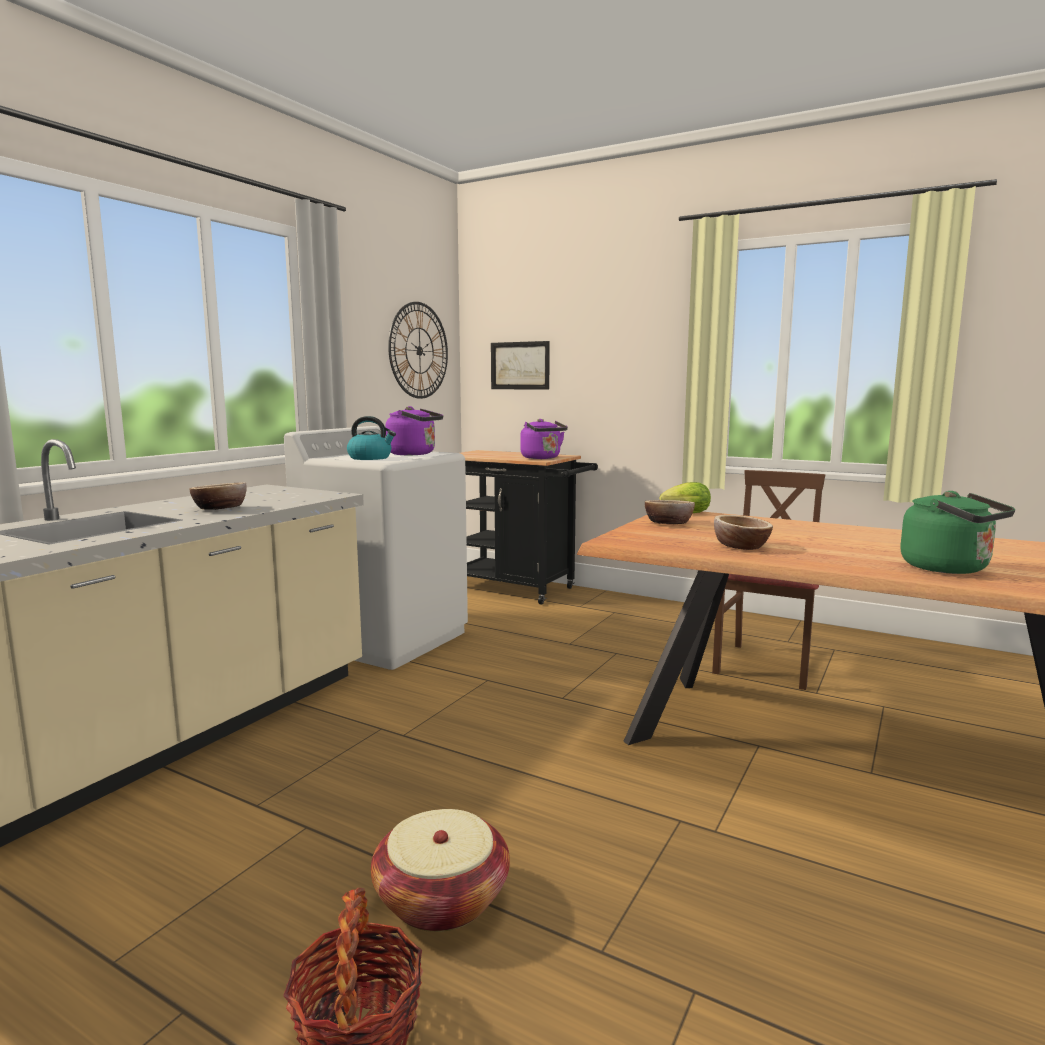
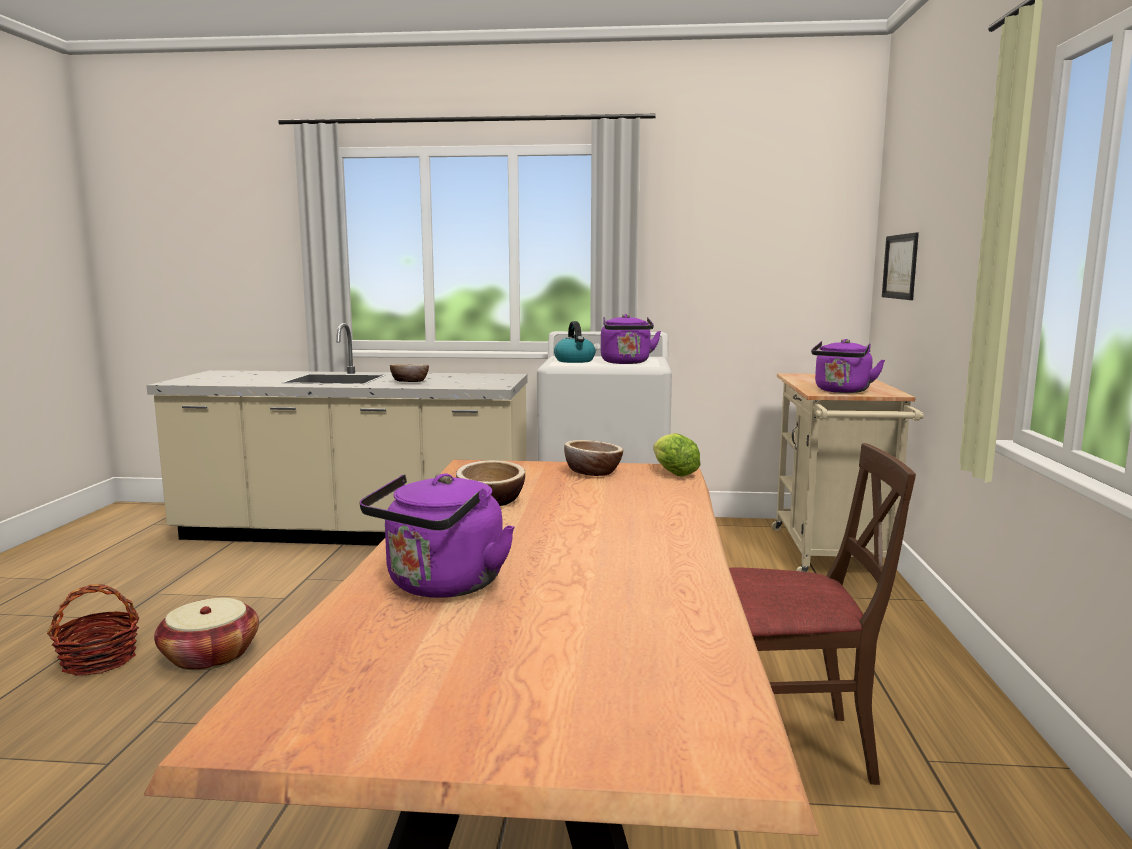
camera: 65 degrees right, 0 degrees up
wall clock [388,302,448,399] -> none
black cart [460,450,598,605] -> beige cart [772,373,924,572]
green kettle [900,491,1015,574] -> purple kettle [360,473,515,598]

